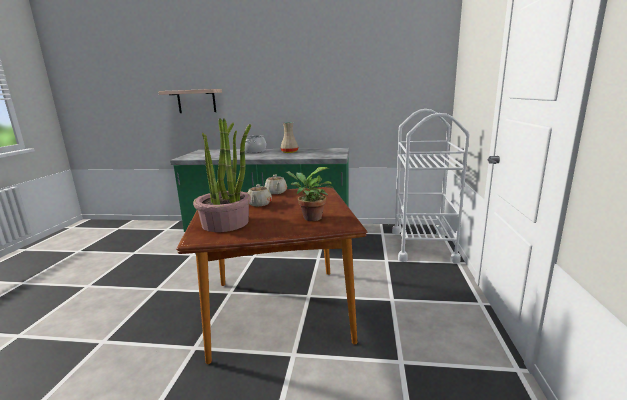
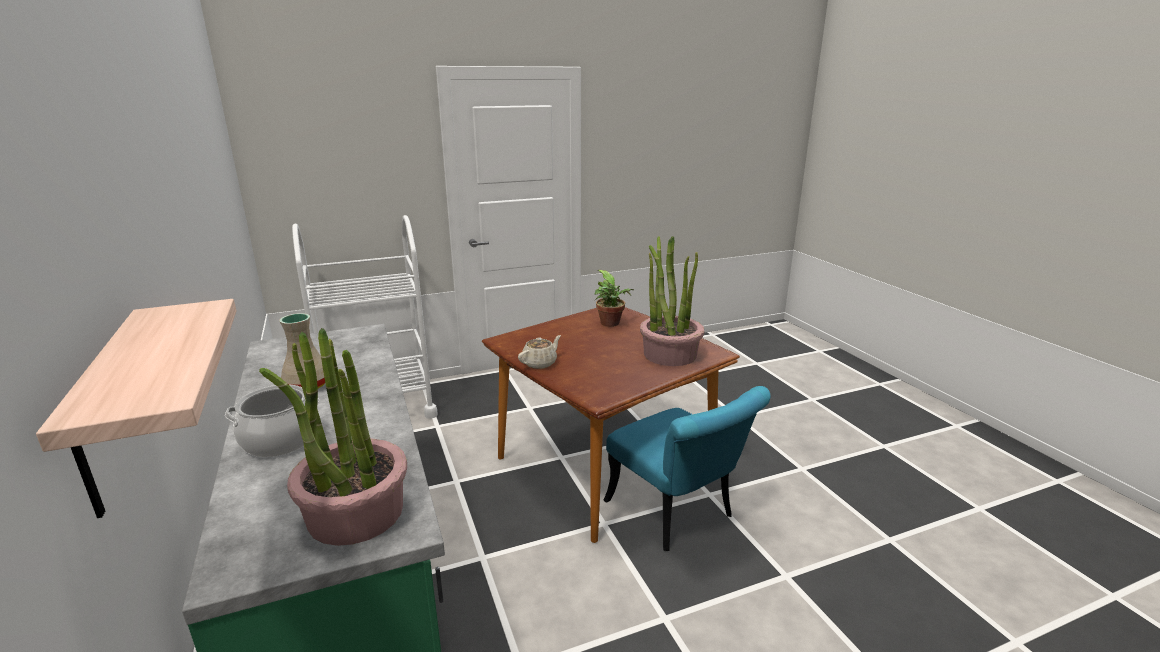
camera: 120 degrees left, 5 degrees up
beige teapot [248,184,272,206] -> none
none -> potted plant [259,328,407,546]
none -> turquoise chair [604,386,770,551]

